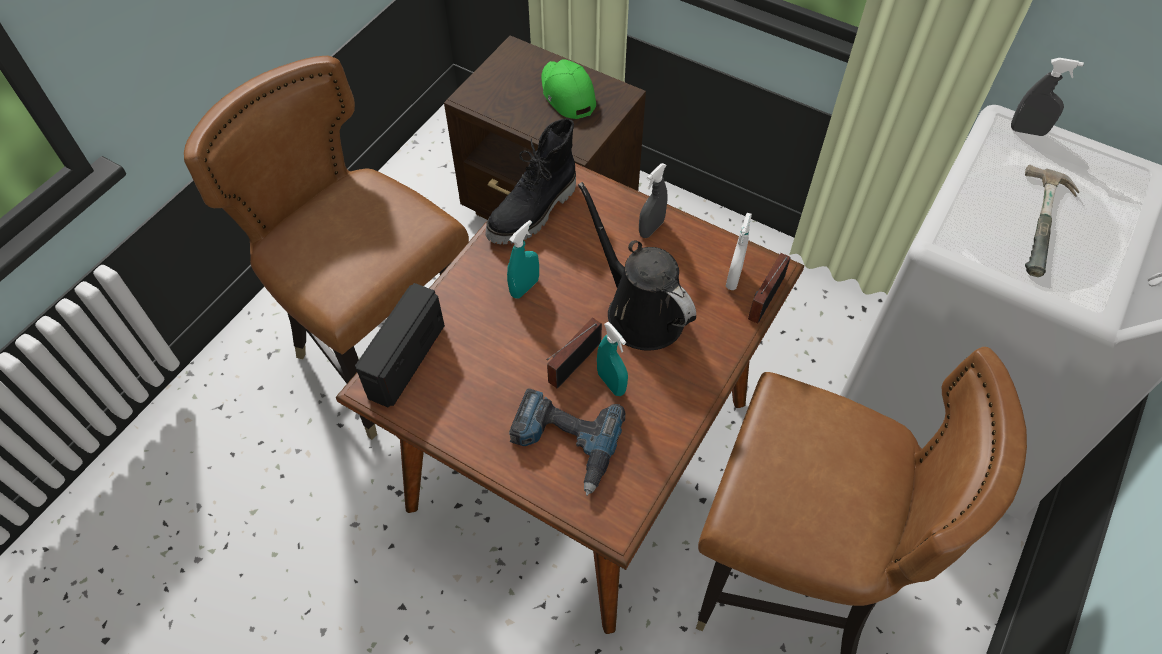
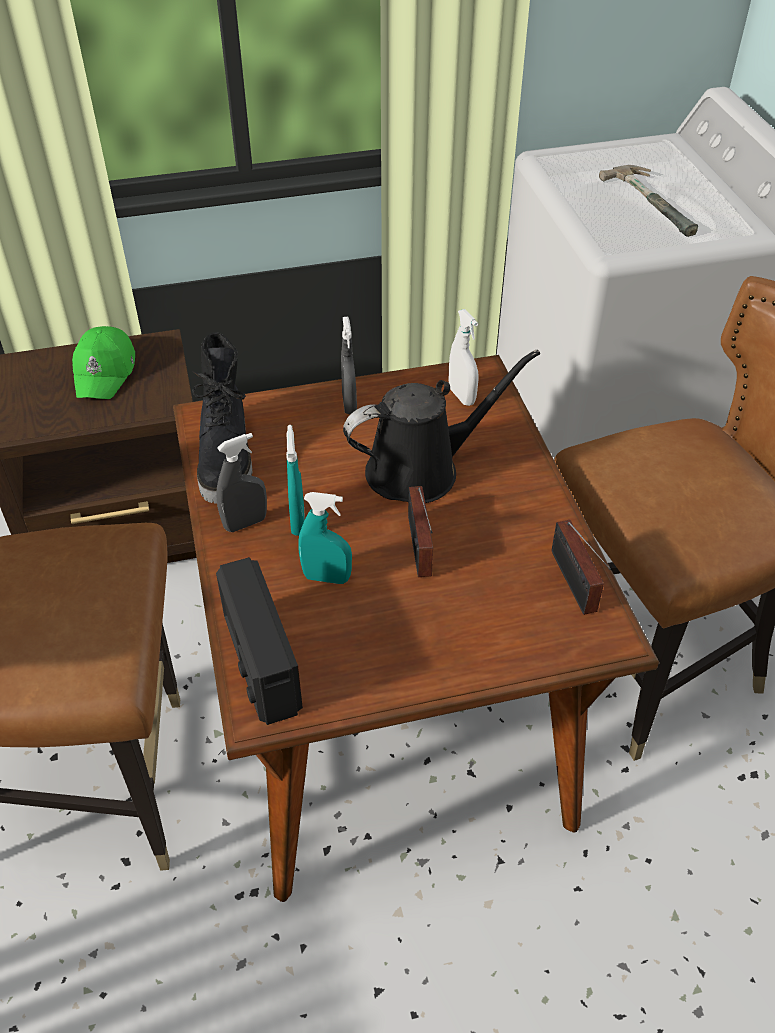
camera: 45 degrees left, 10 degrees down
power drill [509,388,626,496] -> none
green cap [541,60,596,119] -> green cap turned 105 degrees counterclockwise [72,326,135,399]
black watering can [578,182,696,351] -> black watering can turned 150 degrees clockwise [343,349,540,503]
turquoise spray bottle [597,322,628,396] -> turquoise spray bottle moved to [298,492,352,584]
radio [748,253,791,324] -> radio moved to [552,520,611,615]
grey spray bottle [1011,58,1084,136] -> grey spray bottle moved to [216,433,267,532]

